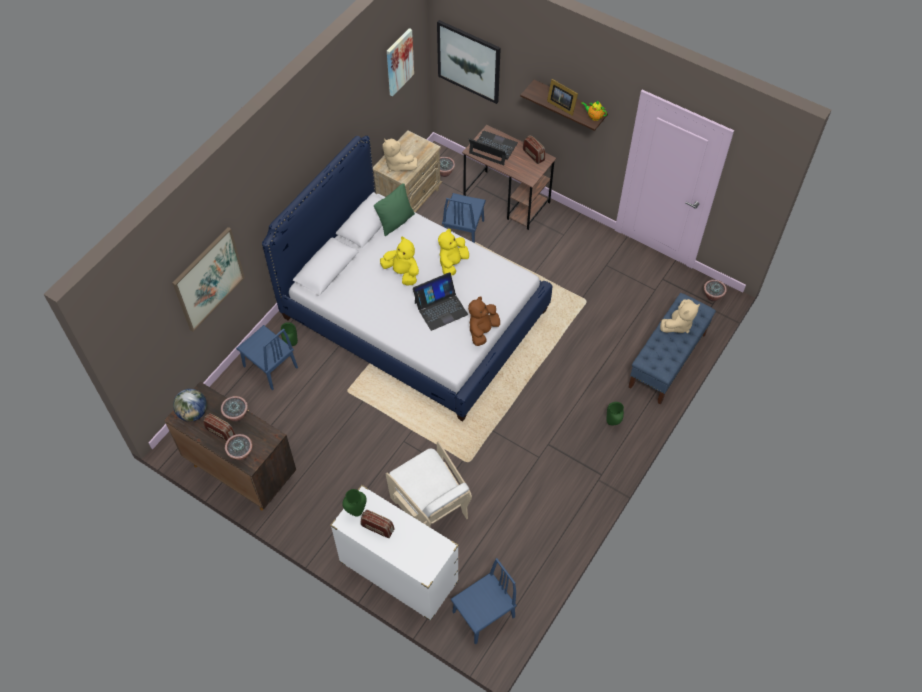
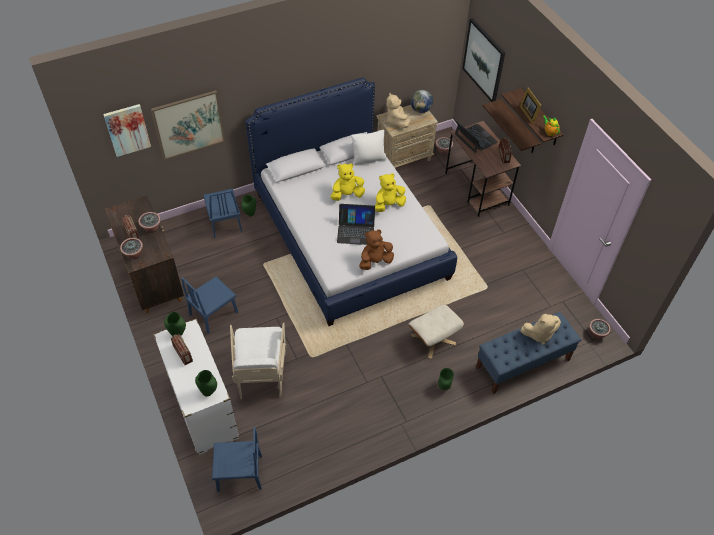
camera: 30 degrees right, 5 degrees down
globe [173,389,207,422] -> globe moved to [411,90,433,113]
green pillow [374,183,415,236] -> white pillow [351,130,387,165]
yellow plush toy [380,236,419,285] -> yellow plush toy turned 90 degrees counterclockwise [330,163,365,201]
picture [387,28,414,96] -> picture moved to [103,104,151,157]
blue chair [442,193,486,243] -> blue chair moved to [181,276,238,334]
none -> green vase [195,370,217,397]
none -> beige ottoman [408,304,464,359]
none -> shelf [483,99,541,153]

